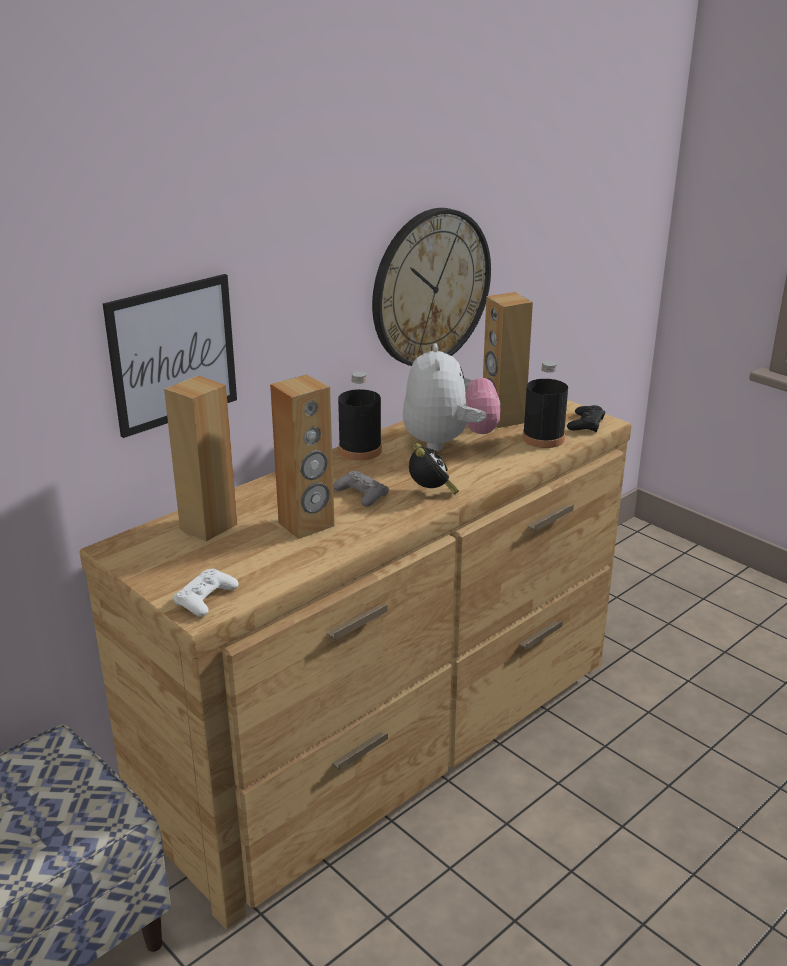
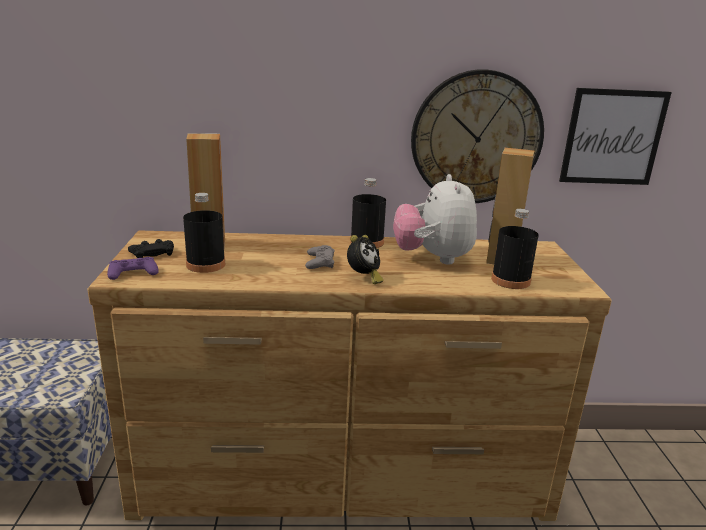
camera: 40 degrees right, 5 degrees down
picture [103,274,237,438] -> picture moved to [559,88,672,185]
white game controller [172,569,238,617] -> purple game controller [107,257,159,280]
brown speaker [270,375,334,539] -> none
plush toy [403,343,500,451] -> plush toy turned 135 degrees clockwise [393,174,477,265]
black game controller [567,405,605,432] -> black game controller moved to [128,239,174,258]
none -> black bottle [183,193,225,273]

